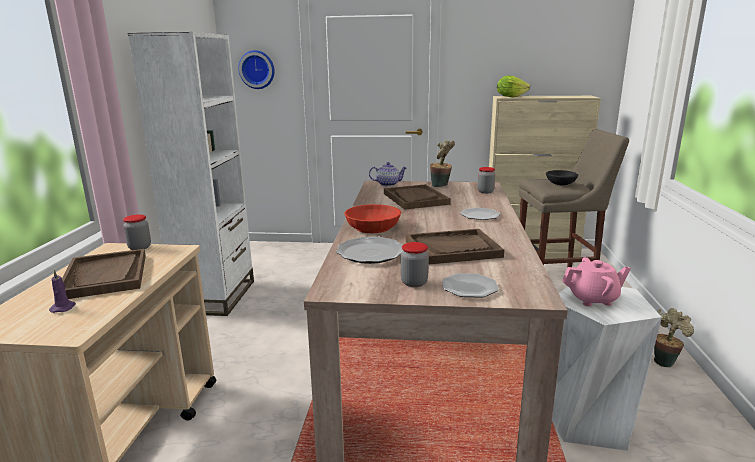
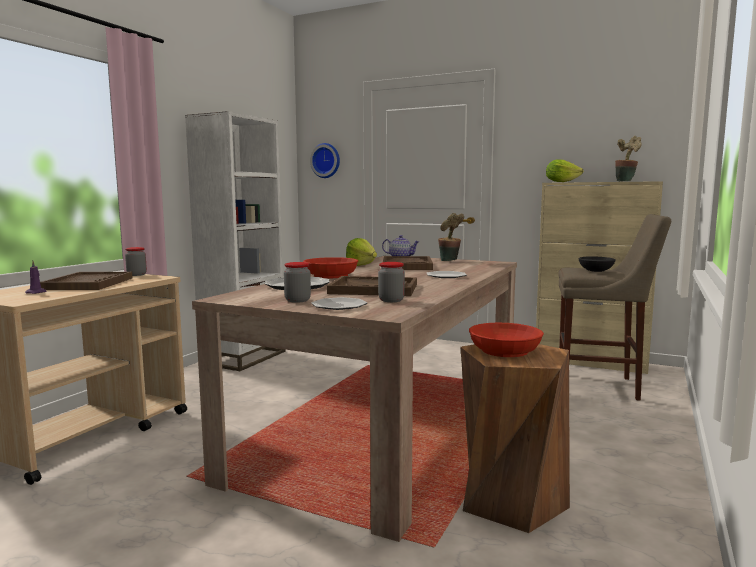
camera: 20 degrees right, 10 degrees down
jar [477,167,495,194] -> jar moved to [378,262,405,302]
white stool [552,286,662,451] -> brown stool [460,344,570,533]
pink teapot [562,257,631,306] -> red bowl [469,323,544,357]
potted plant [654,308,694,367] -> potted plant moved to [615,136,642,182]
none -> lettuce [346,238,377,266]

